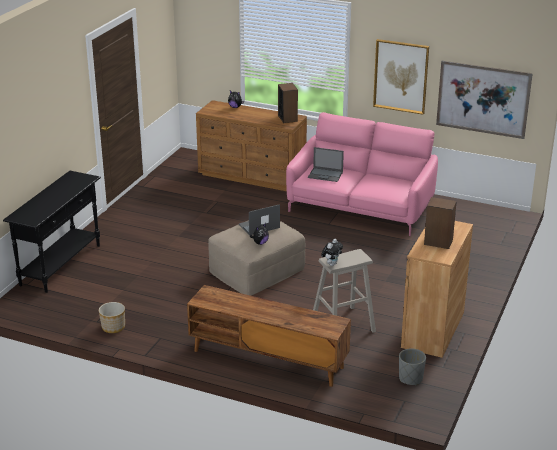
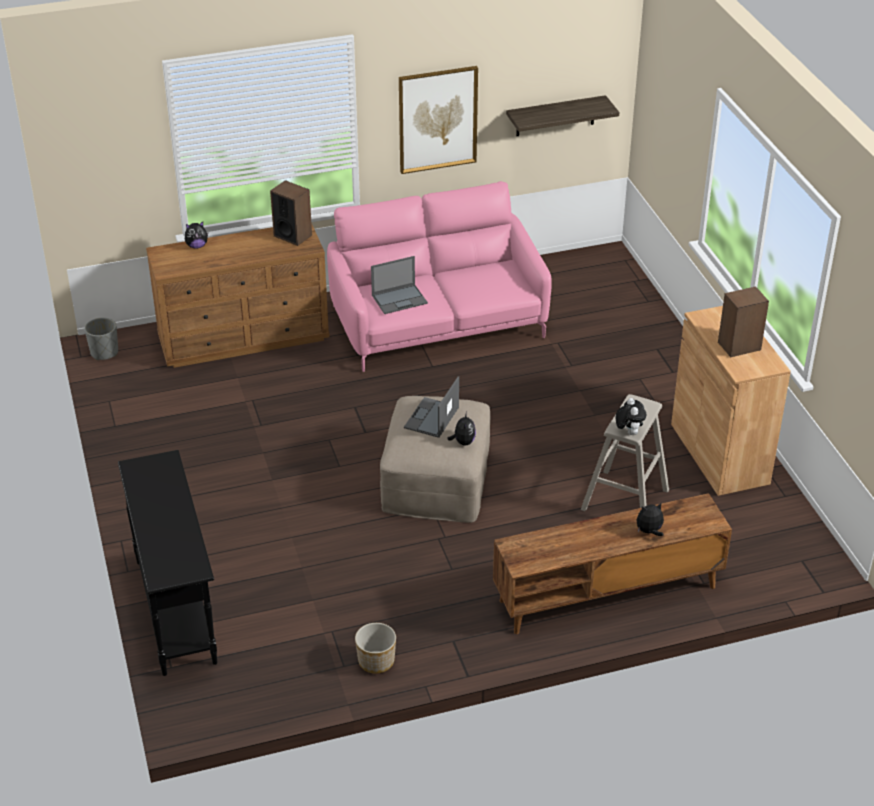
camera: 40 degrees left, 10 degrees up
grey planter [399,348,426,385] -> grey planter moved to [84,317,118,360]
picture [436,61,533,139] -> shelf [506,95,620,136]
none -> plush toy [636,503,664,536]

